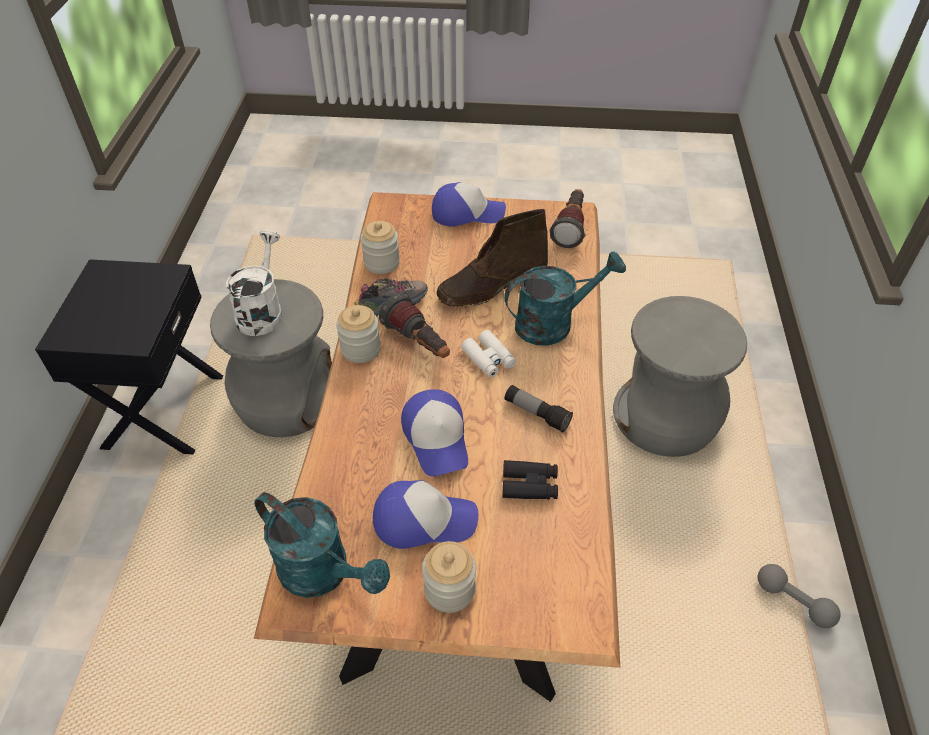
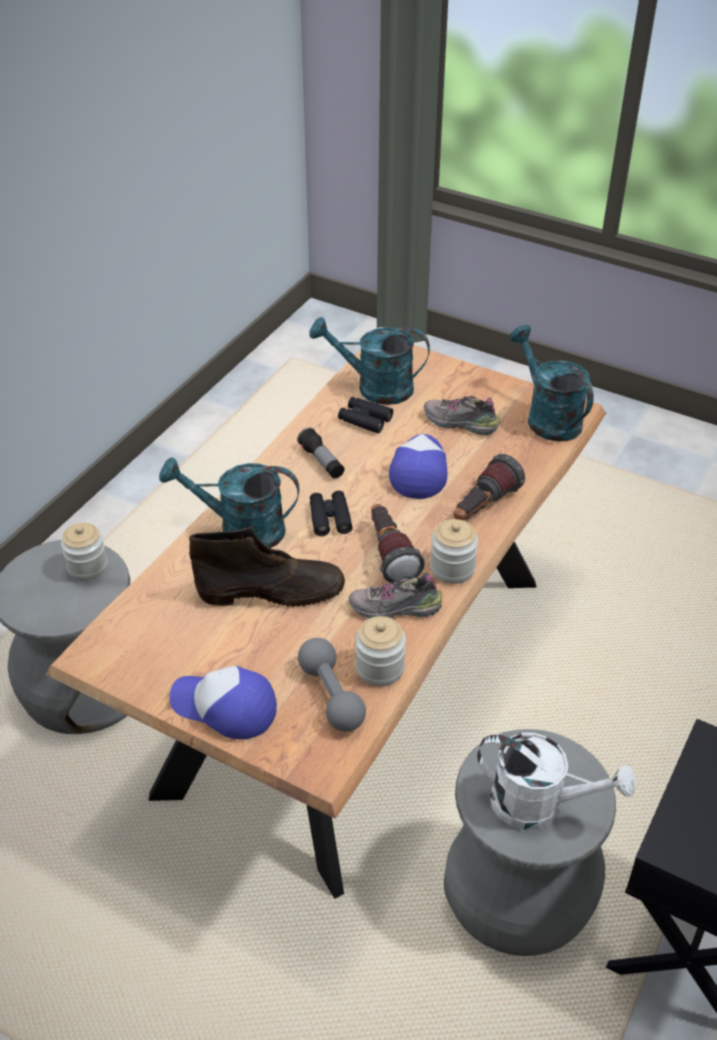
camera: 155 degrees left, 5 degrees down
white watering can [226,230,282,336] -> white watering can turned 105 degrees counterclockwise [477,733,636,830]
cap [373,480,478,549] -> shoe [424,396,501,435]
jar [422,541,476,613] -> jar moved to [61,523,108,581]
white binoculars [461,330,516,377] -> black binoculars [310,491,353,536]
flashlight [550,189,585,248] -> flashlight moved to [454,454,525,520]
grey dumbbell [758,564,841,628] -> grey dumbbell moved to [298,638,366,732]
none -> turquoise watering can [309,317,430,405]

